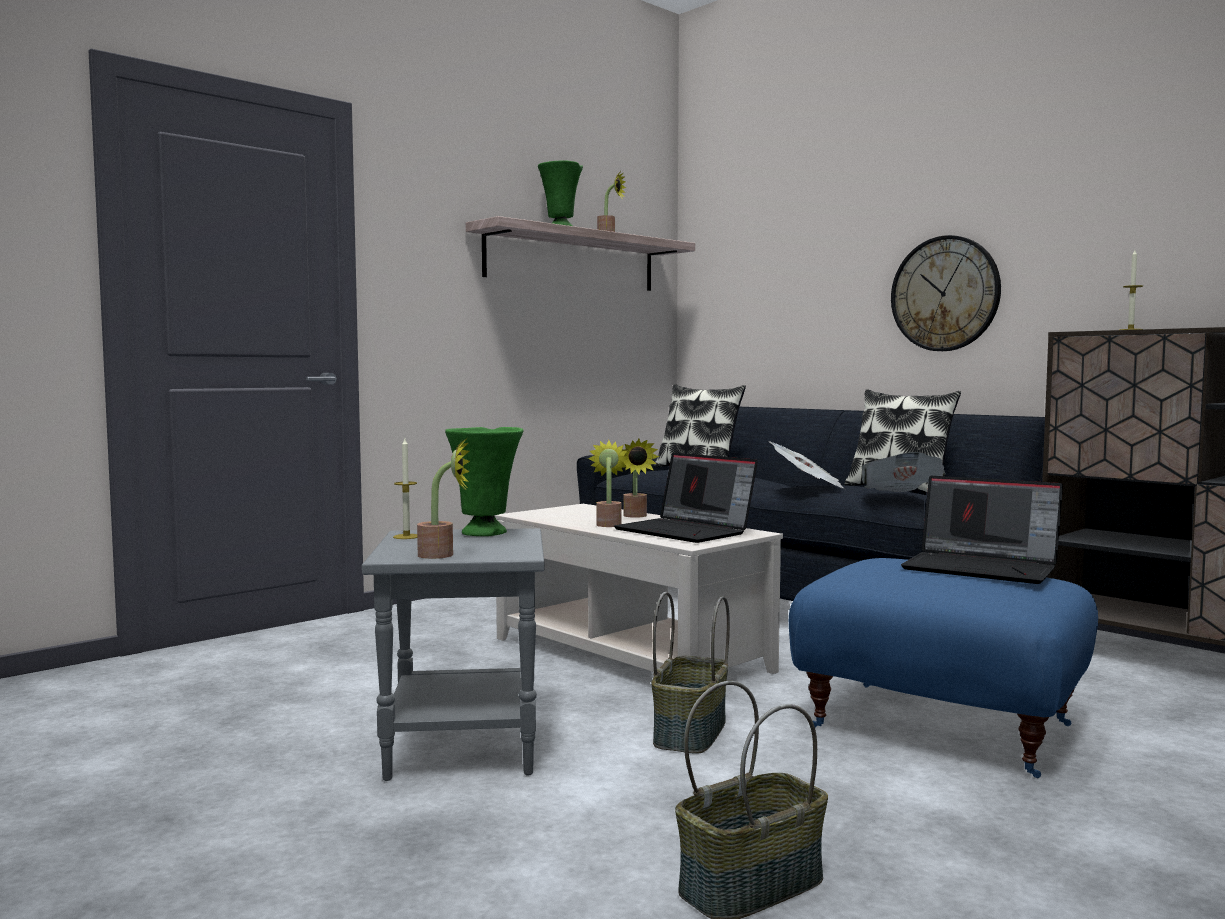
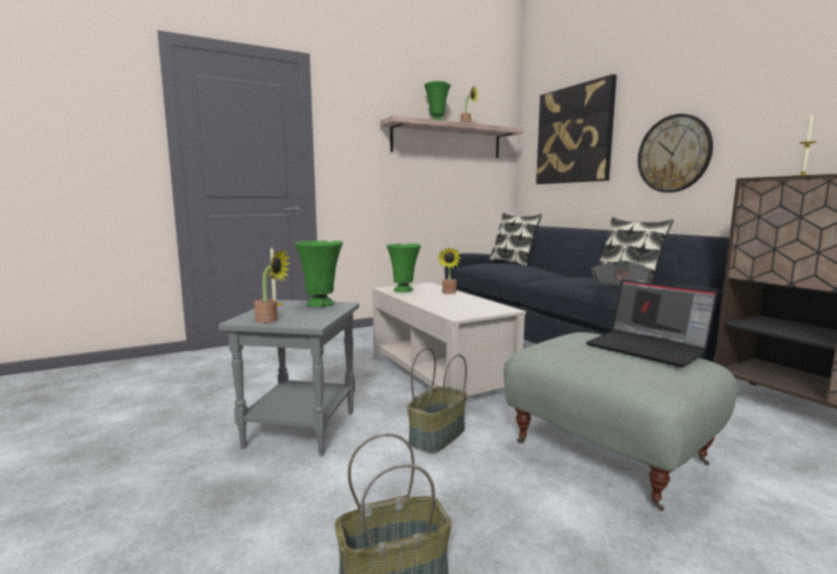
camera: 15 degrees right, 5 degrees up
potted plant [588,440,629,527] -> none
laptop [614,453,758,543] -> none
newspaper [768,441,845,489] -> none
blue ottoman [789,558,1098,778] -> grey ottoman [504,332,738,511]
none -> green vase [387,243,421,292]
none -> picture [536,74,617,184]

